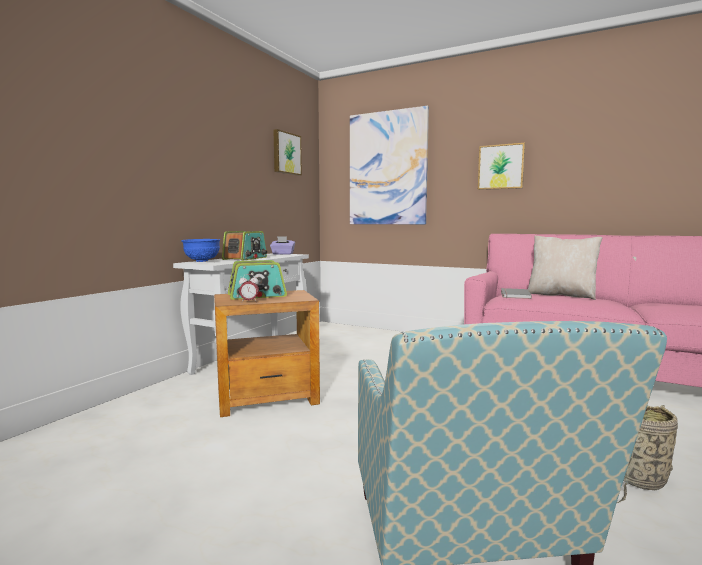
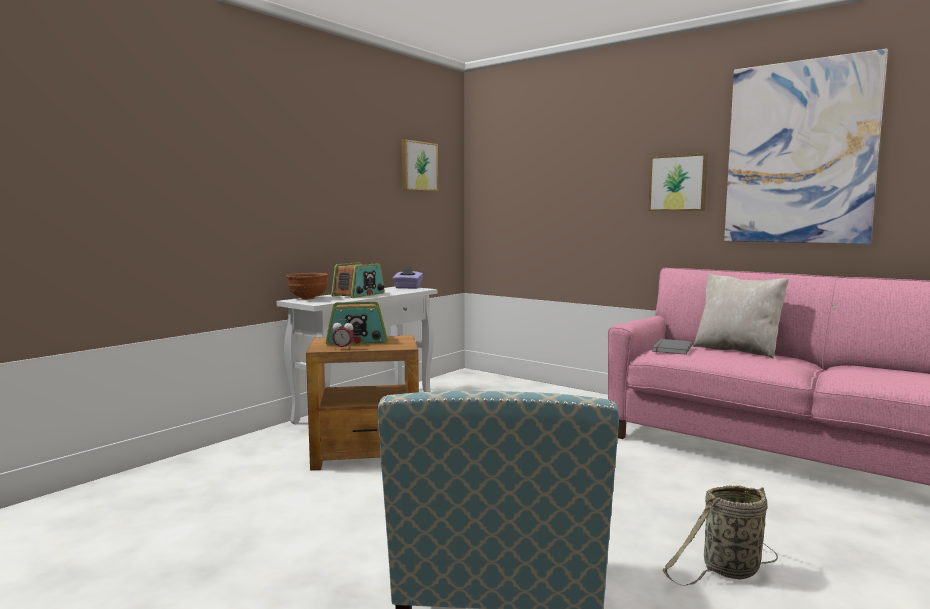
camera: 10 degrees right, 0 degrees up
blue bowl [181,239,220,262] -> brown bowl [286,273,328,300]
picture [350,106,429,224] -> picture moved to [724,49,888,244]

